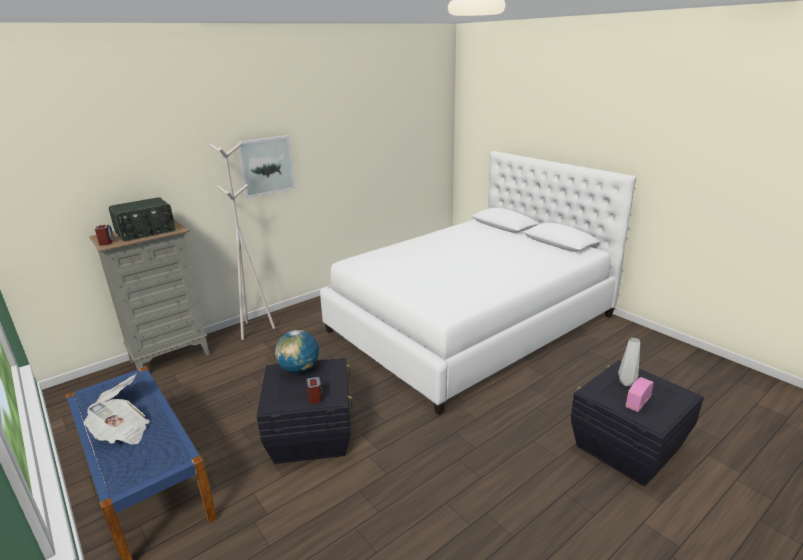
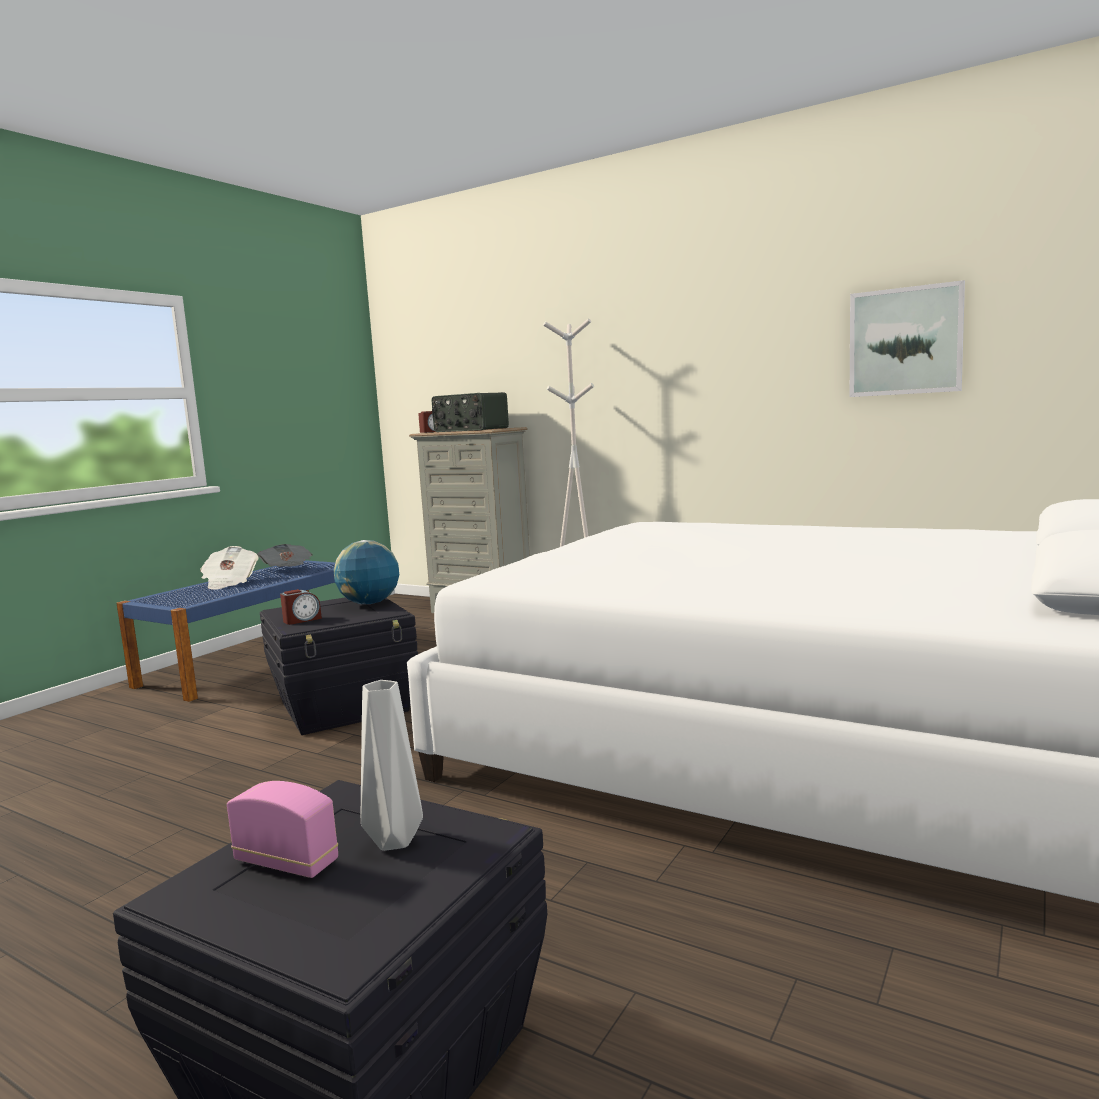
camera: 70 degrees right, 15 degrees down
picture [236,135,295,198] -> picture moved to [850,280,965,397]

